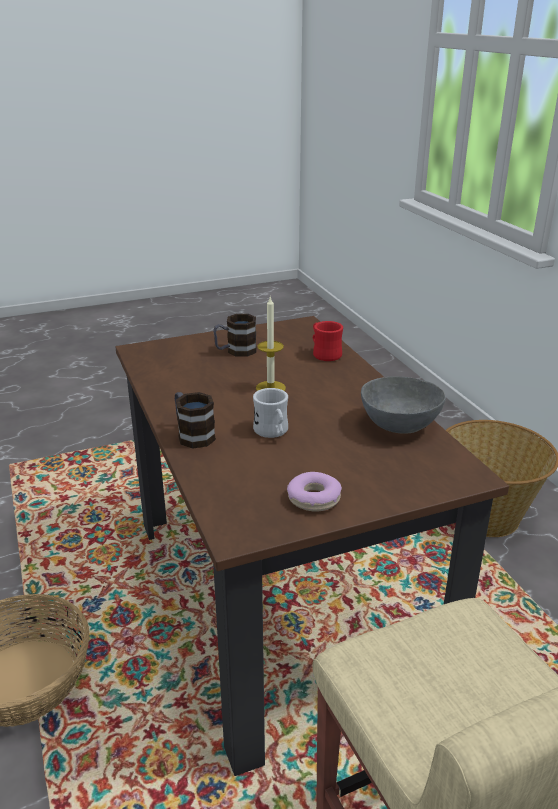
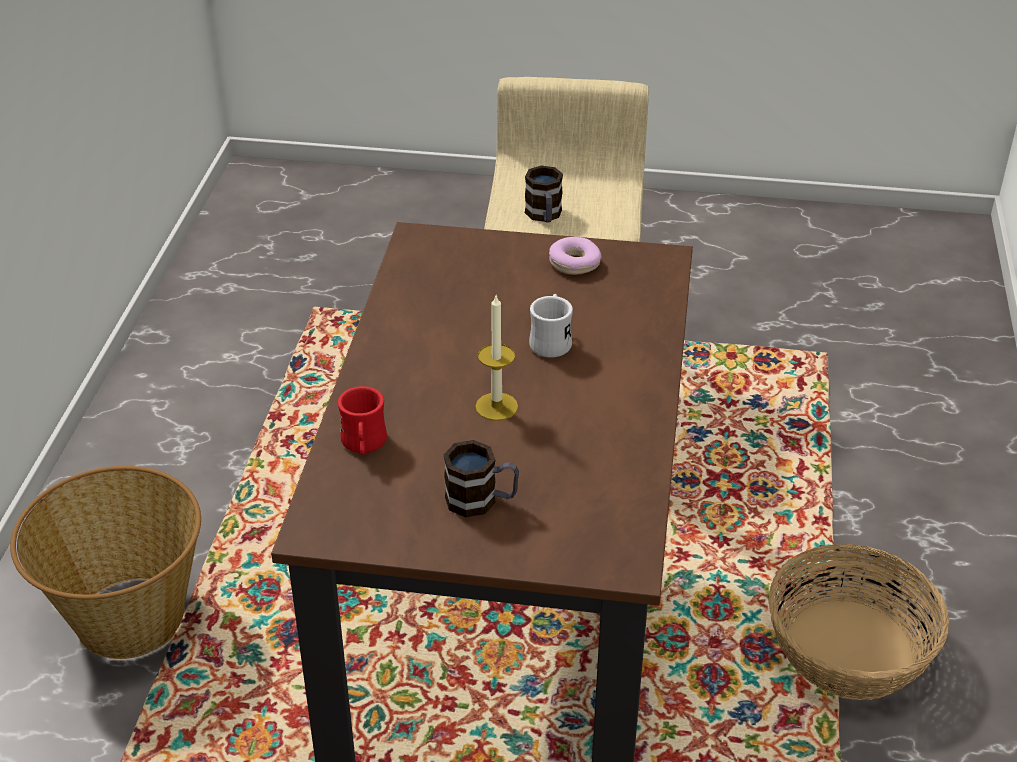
camera: 150 degrees left, 10 degrees up
mug [175,392,216,449] -> mug moved to [525,165,563,223]
grey bowl [361,376,446,433] -> none

